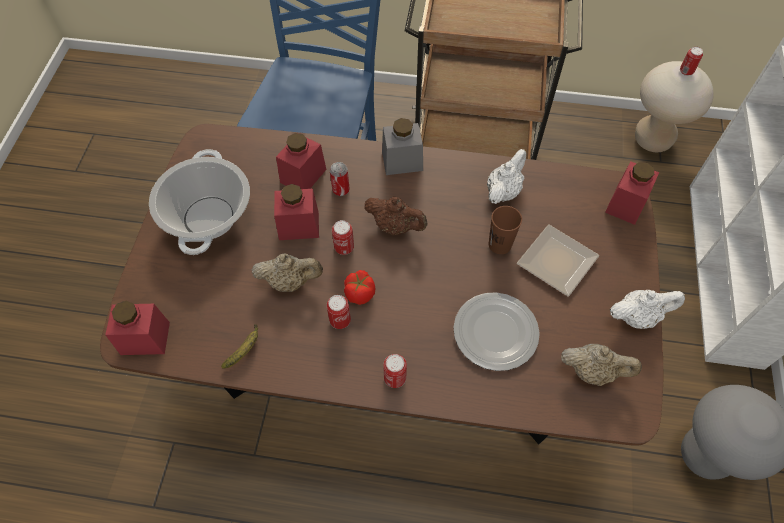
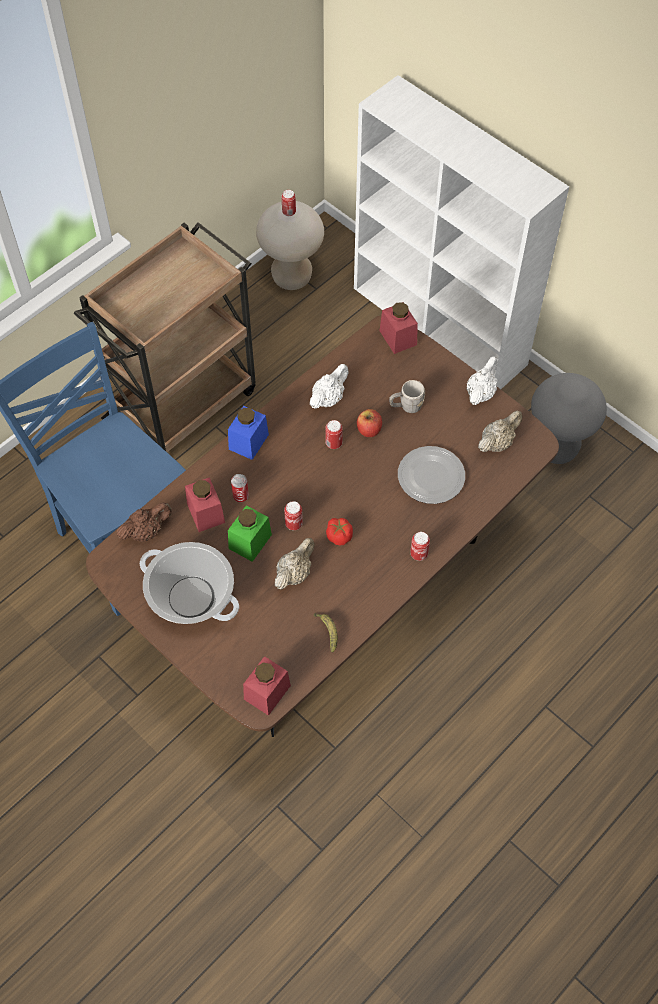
camera: 55 degrees left, 0 degrees up
red jar [274,184,319,240] -> green jar [228,505,272,562]
can [327,295,351,329] -> can moved to [325,420,343,449]
brown teapot [364,196,427,235] -> brown teapot moved to [116,502,172,542]
grey jar [382,118,423,175] -> blue jar [228,406,269,460]
white teapot [487,149,526,204] -> white teapot turned 60 degrees clockwise [310,364,349,409]
brown cup [489,206,522,254] -> apple [357,409,382,437]
plate [517,224,599,297] -> grey mug [389,380,425,413]

